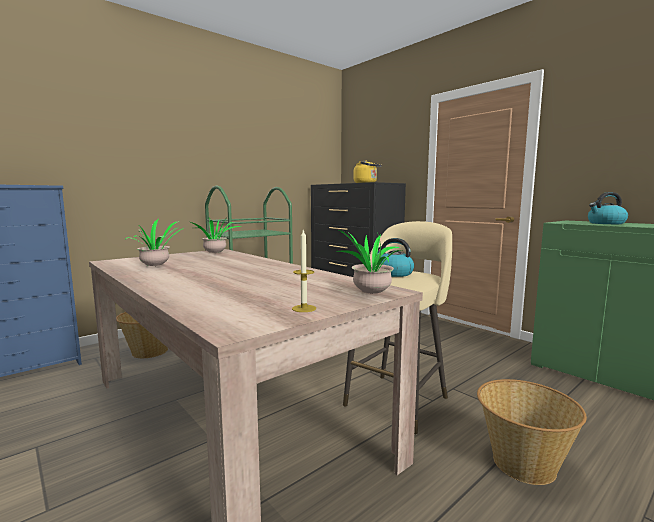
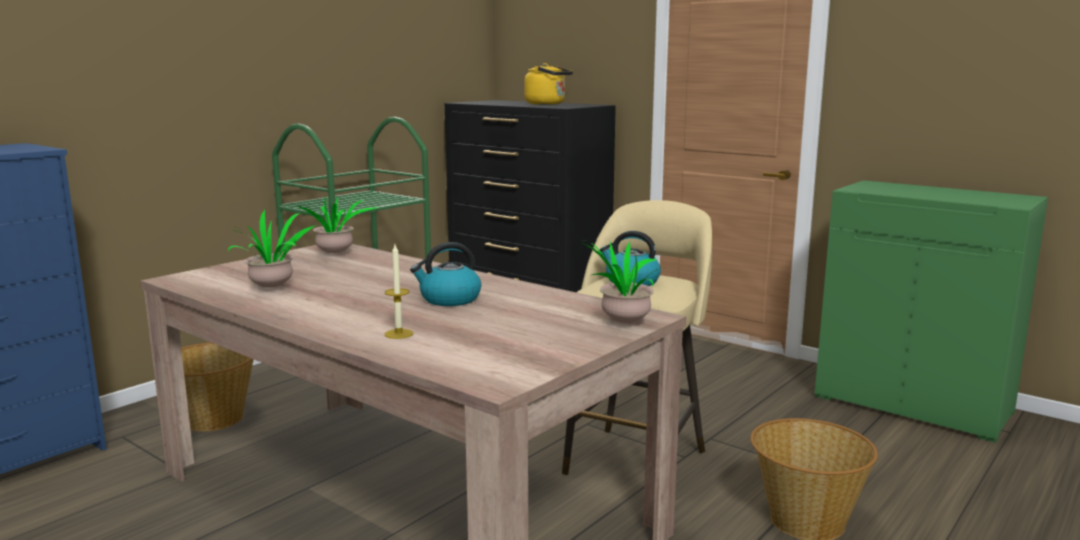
camera: 10 degrees left, 5 degrees up
candle [292,230,316,312] -> candle moved to [385,245,413,339]
kettle [588,192,628,224] -> kettle moved to [410,242,481,306]

